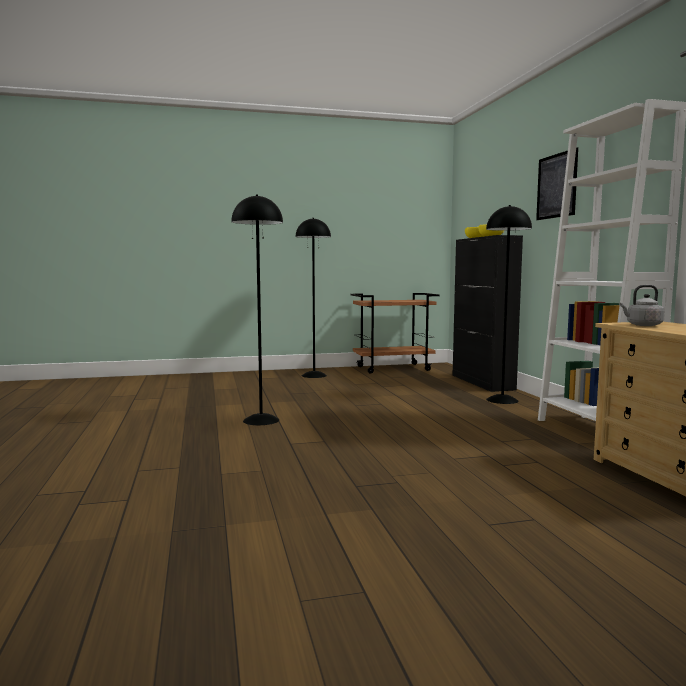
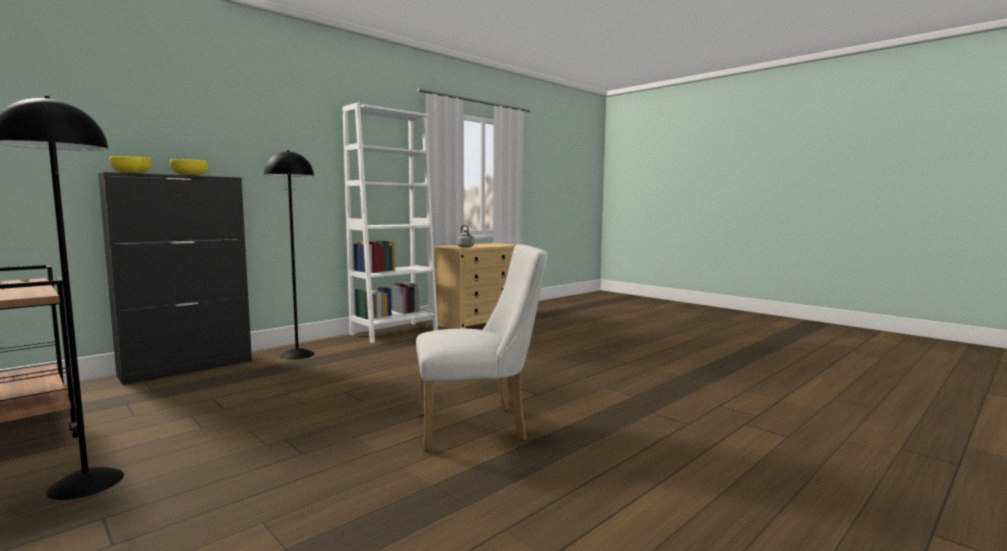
camera: 120 degrees left, 0 degrees up
black floor lamp [231,195,283,425] -> white chair [416,244,547,451]
picture [536,147,578,220] -> none

